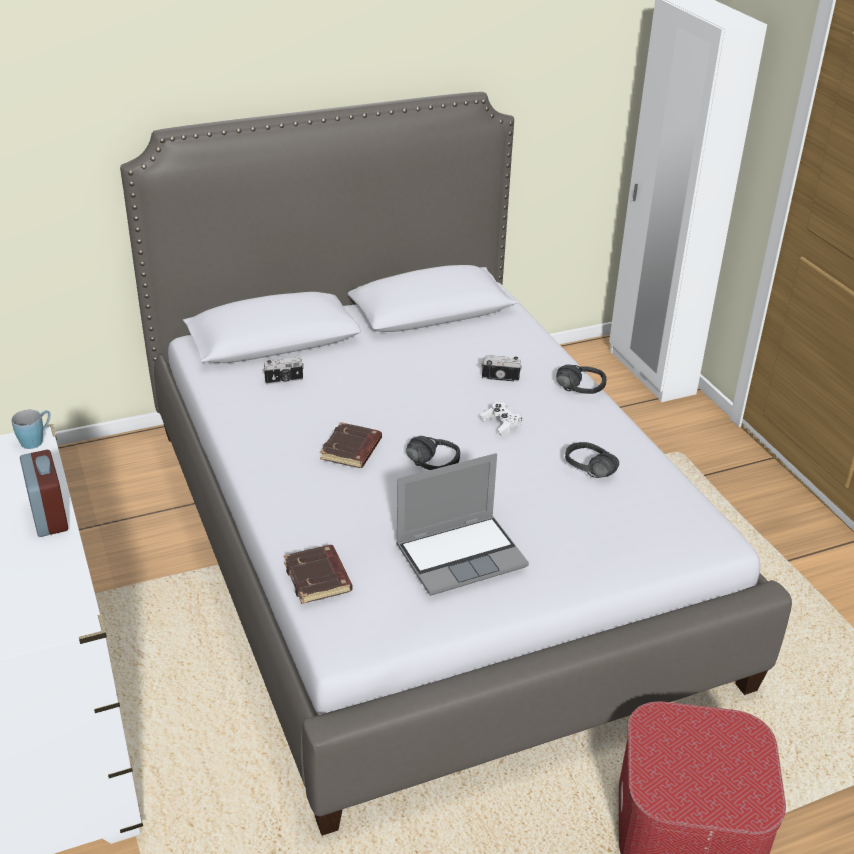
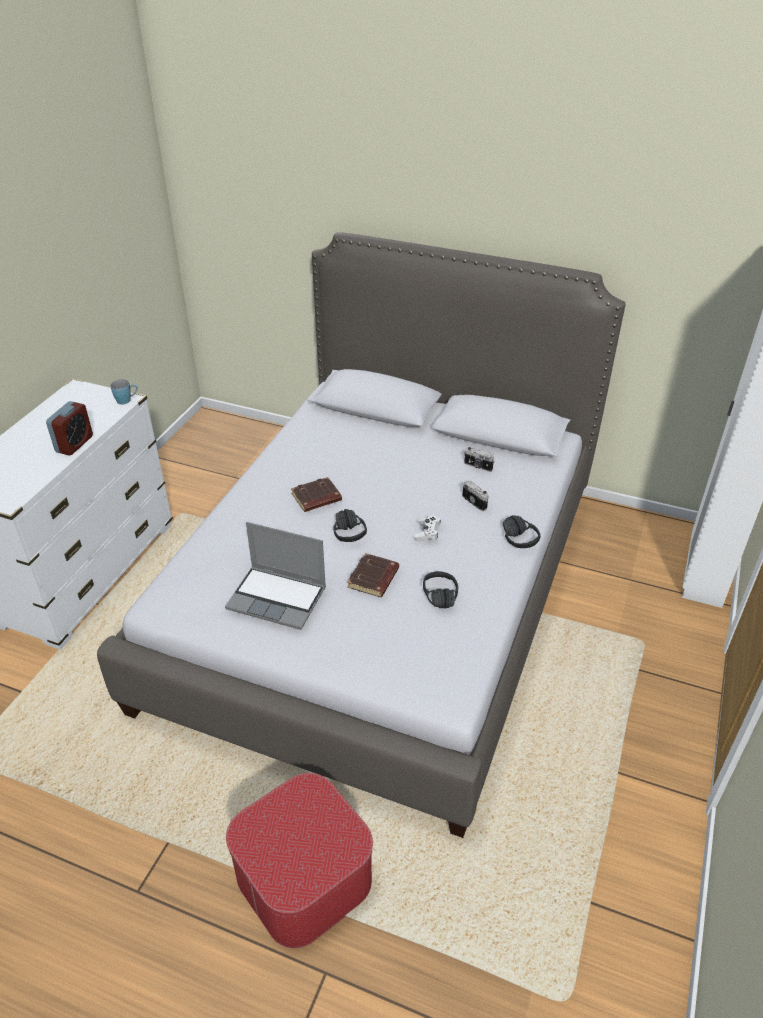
camera: 45 degrees right, 5 degrees up
camera [263,357,304,385] -> camera moved to [464,447,494,472]
brown book [284,545,352,604] -> brown book moved to [347,553,399,597]

